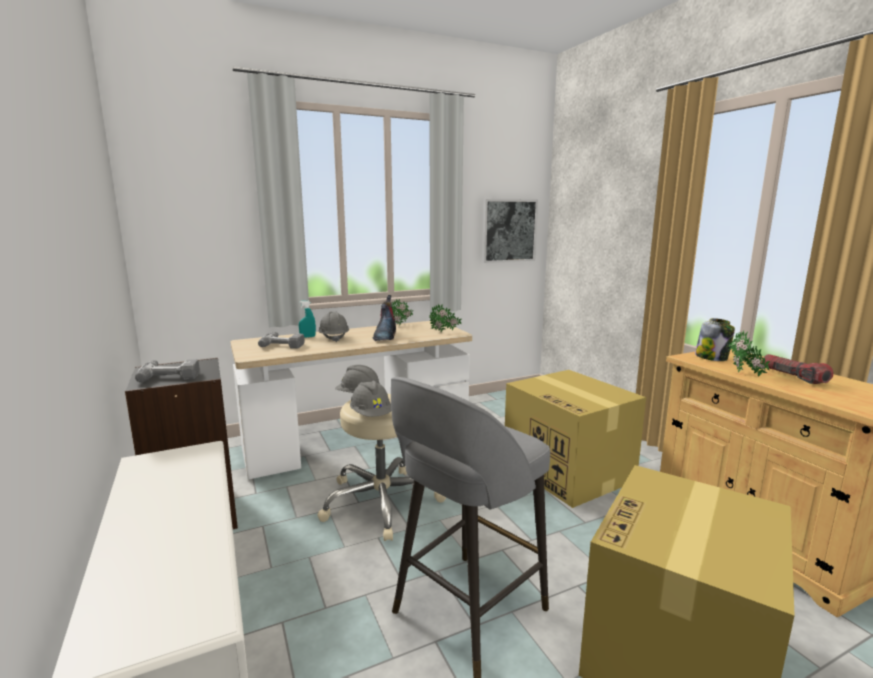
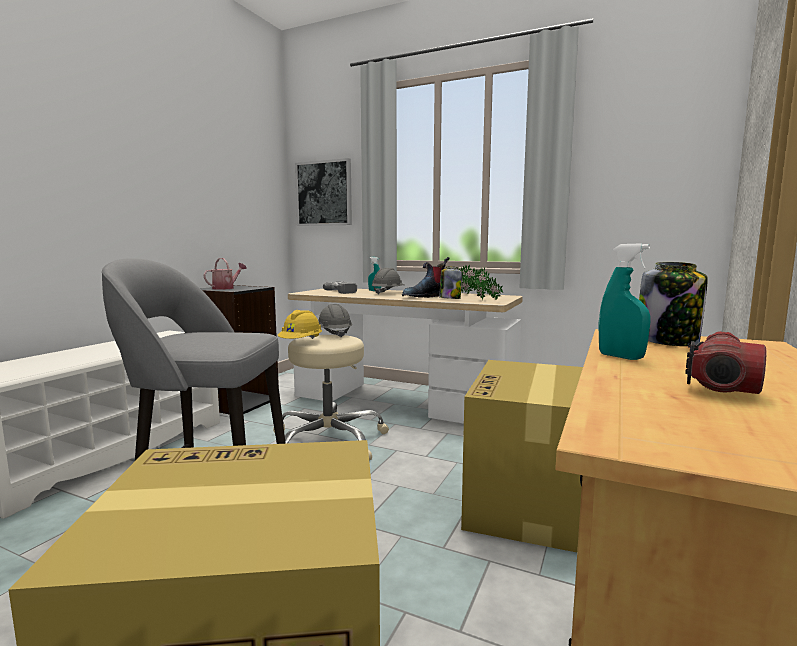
camera: 50 degrees right, 5 degrees down
power drill [135,359,200,382] -> watering can [203,258,247,290]
grey hard hat [350,381,391,417] -> yellow hard hat [278,310,322,339]
picture [482,199,538,263] -> picture moved to [295,158,352,226]
potted plant [728,330,770,377] -> turquoise spray bottle [599,243,650,360]
none -> jar [439,266,462,299]

